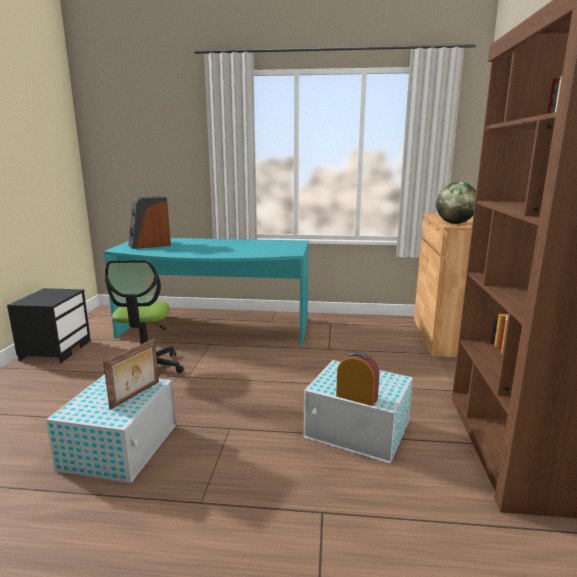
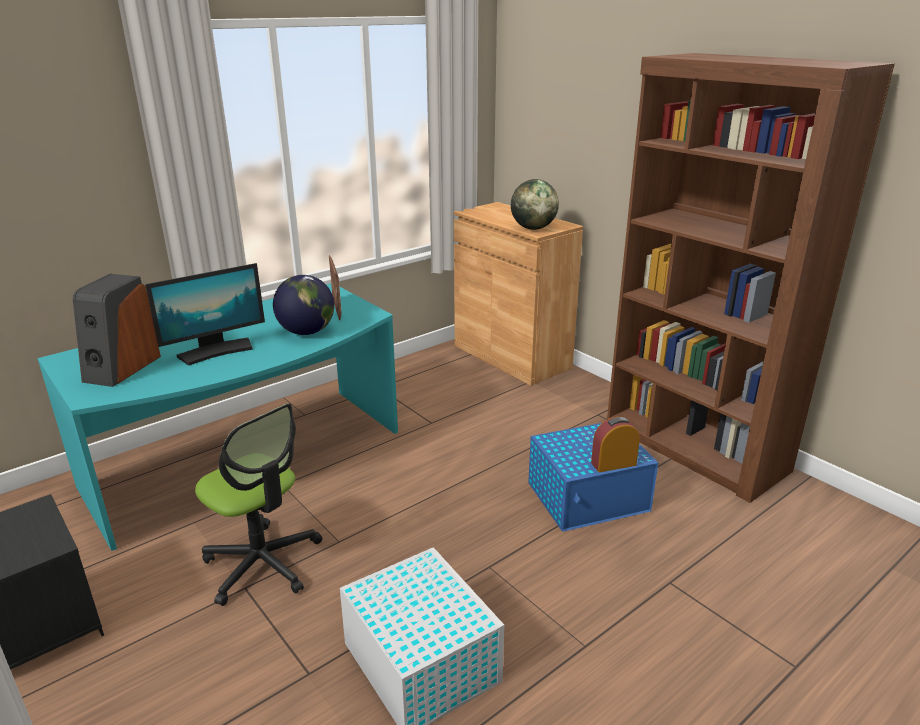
camera: 45 degrees left, 10 degrees up
picture frame [103,339,159,410] -> picture frame moved to [329,255,342,320]
white storage box [304,360,413,463] -> blue storage box [528,423,658,532]
none -> monitor [145,263,265,366]
none -> globe [273,275,334,335]

